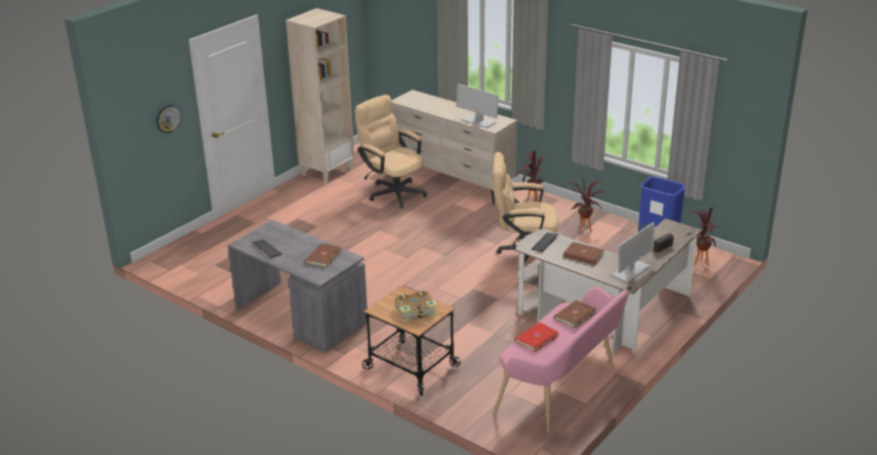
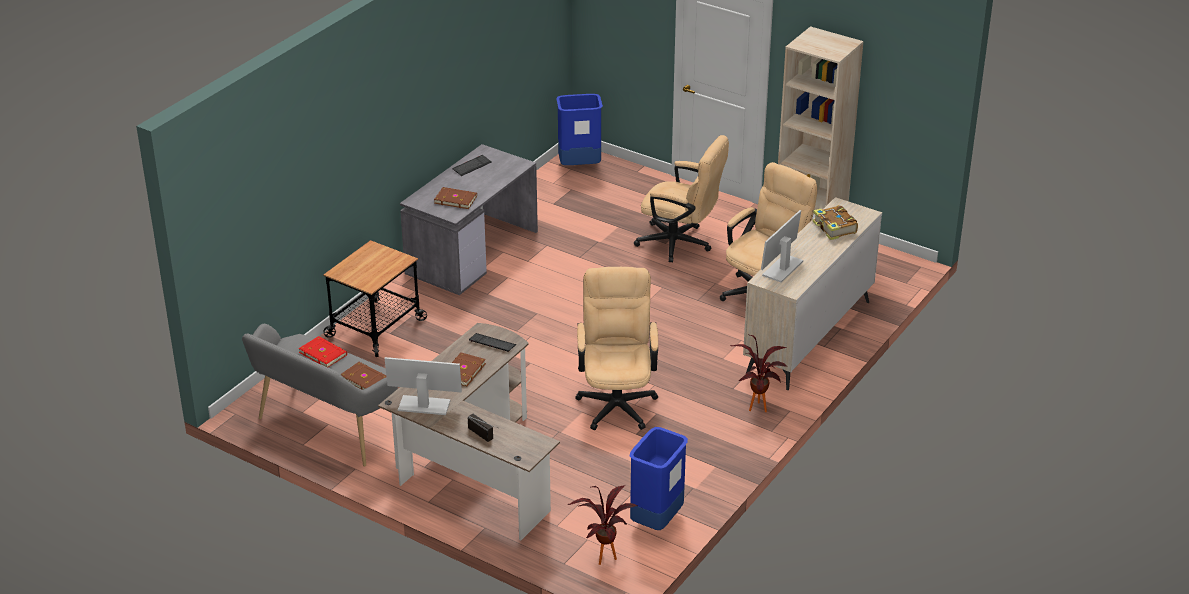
camera: 85 degrees right, 5 degrees up
wall clock [156,105,181,133] -> none
book [395,291,437,322] -> book moved to [813,205,858,240]
pink bench [494,286,629,432] -> grey bench [242,324,398,466]
potted plant [562,172,607,233] -> none
monitor [612,222,655,283] -> monitor turned 150 degrees clockwise [385,357,462,415]
none -> blue trash can [556,94,603,165]
none -> beige office chair [634,135,729,263]

